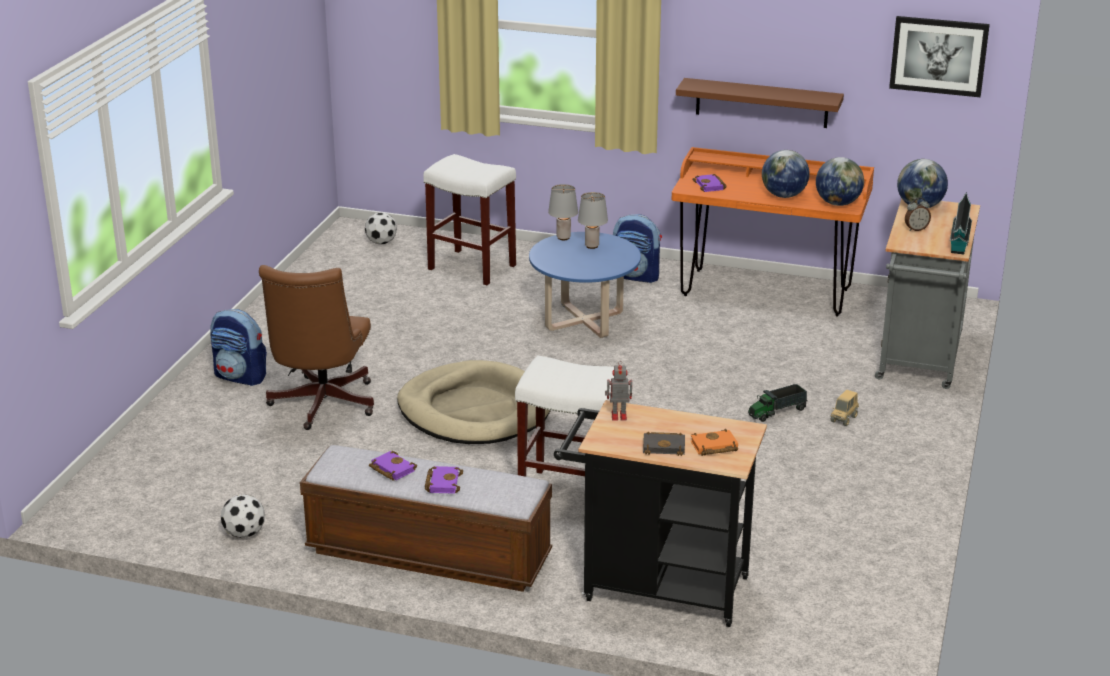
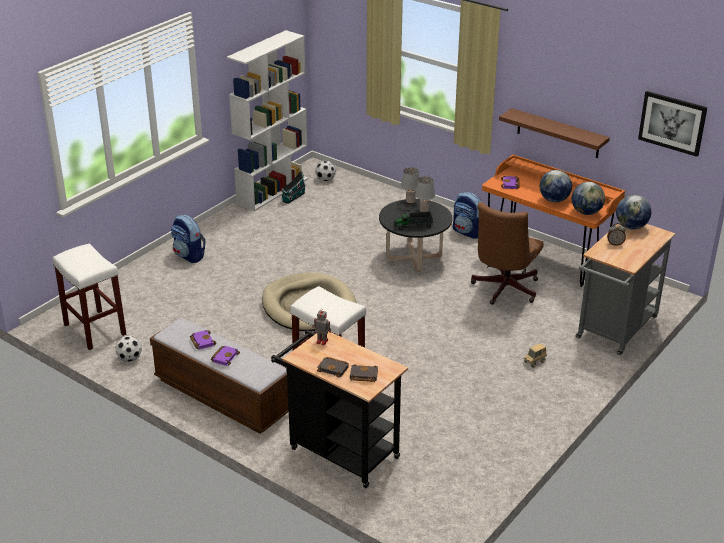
camera: 20 degrees right, 5 degrees up
brown office chair [259,265,374,430] -> brown office chair moved to [471,202,544,305]
white stool [423,154,516,285] -> white stool moved to [52,244,126,350]
blue coffee table [529,232,641,338] -> black coffee table [379,199,453,272]
orange book [691,429,738,456] -> black book [350,364,378,382]
toy truck [748,384,807,422] -> toy truck moved to [394,211,433,230]
toy house [950,192,972,254] -> toy house moved to [281,170,306,204]
none -> white bookcase [227,30,308,211]

